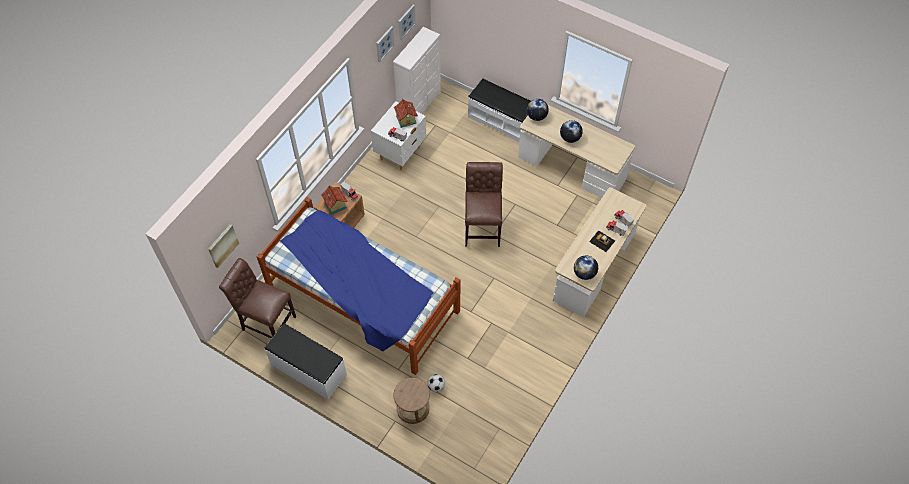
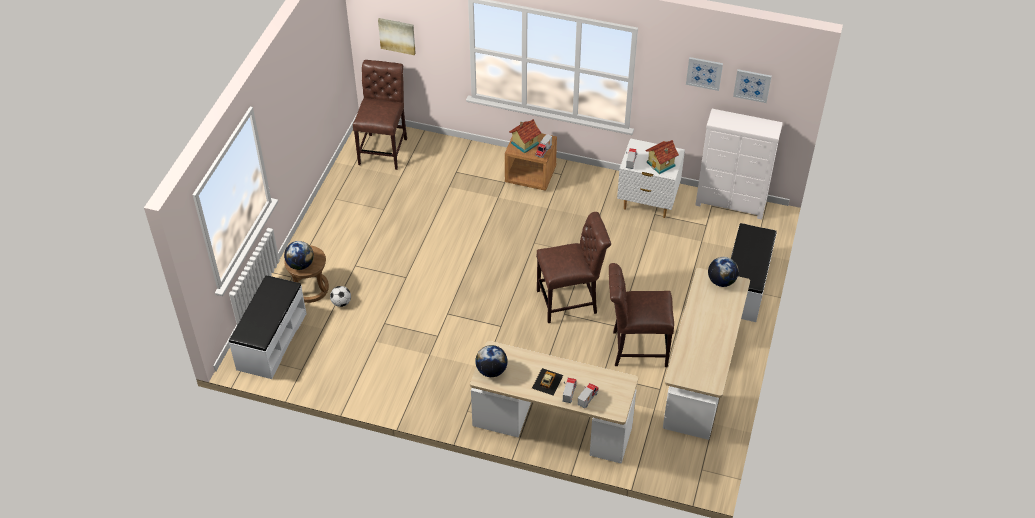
camera: 75 degrees right, 10 degrees down
bed [257,197,461,375] -> none
white bench [265,323,347,400] -> white bench moved to [229,275,307,379]
globe [560,120,583,143] -> globe moved to [284,241,314,270]
none -> brown chair [609,263,674,367]

